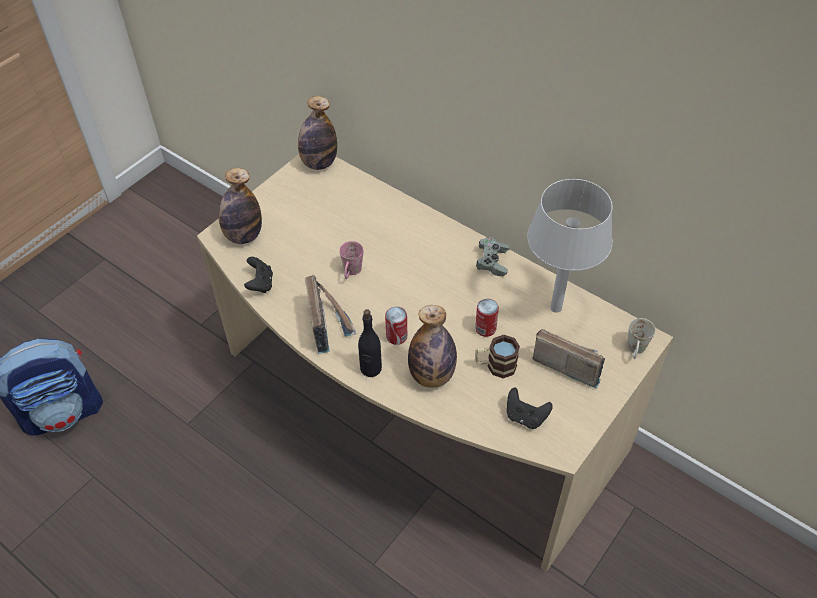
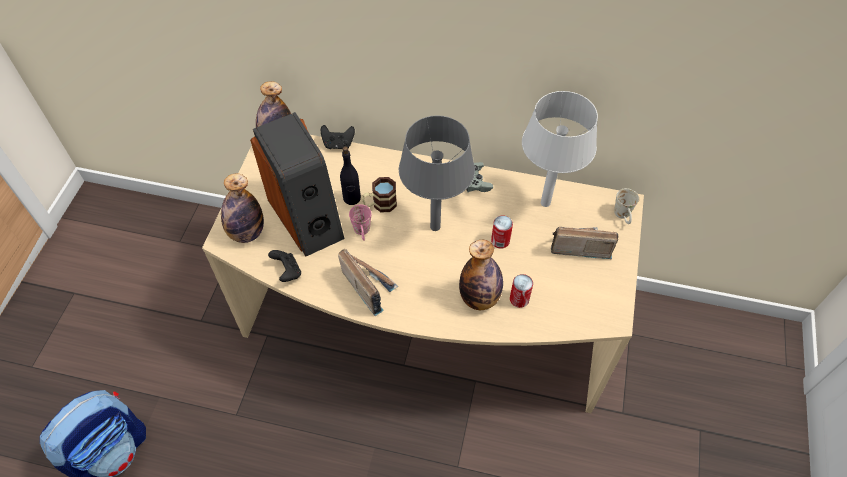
camera: 25 degrees left, 5 degrees up
black bottle [358,309,382,377] -> black bottle moved to [340,146,361,205]
can [385,307,407,345] -> can moved to [510,274,533,308]
mug [475,335,520,379] -> mug moved to [362,177,397,212]
black game controller [507,388,553,429] -> black game controller moved to [321,125,355,150]
none -> speaker [250,112,345,256]
none -> grey table lamp [399,116,475,231]

